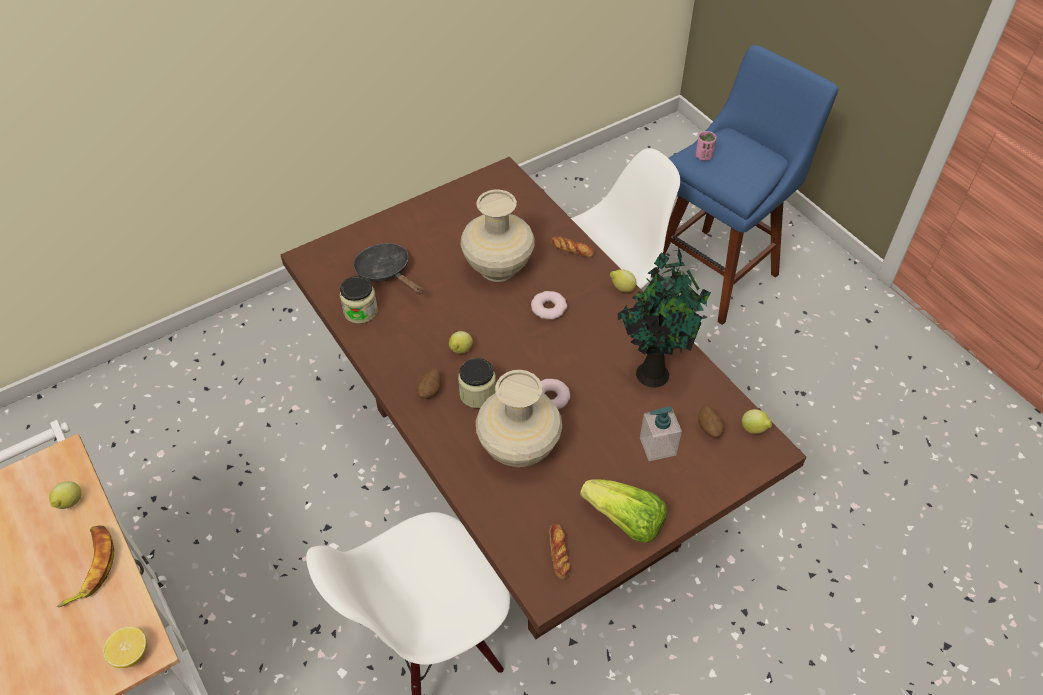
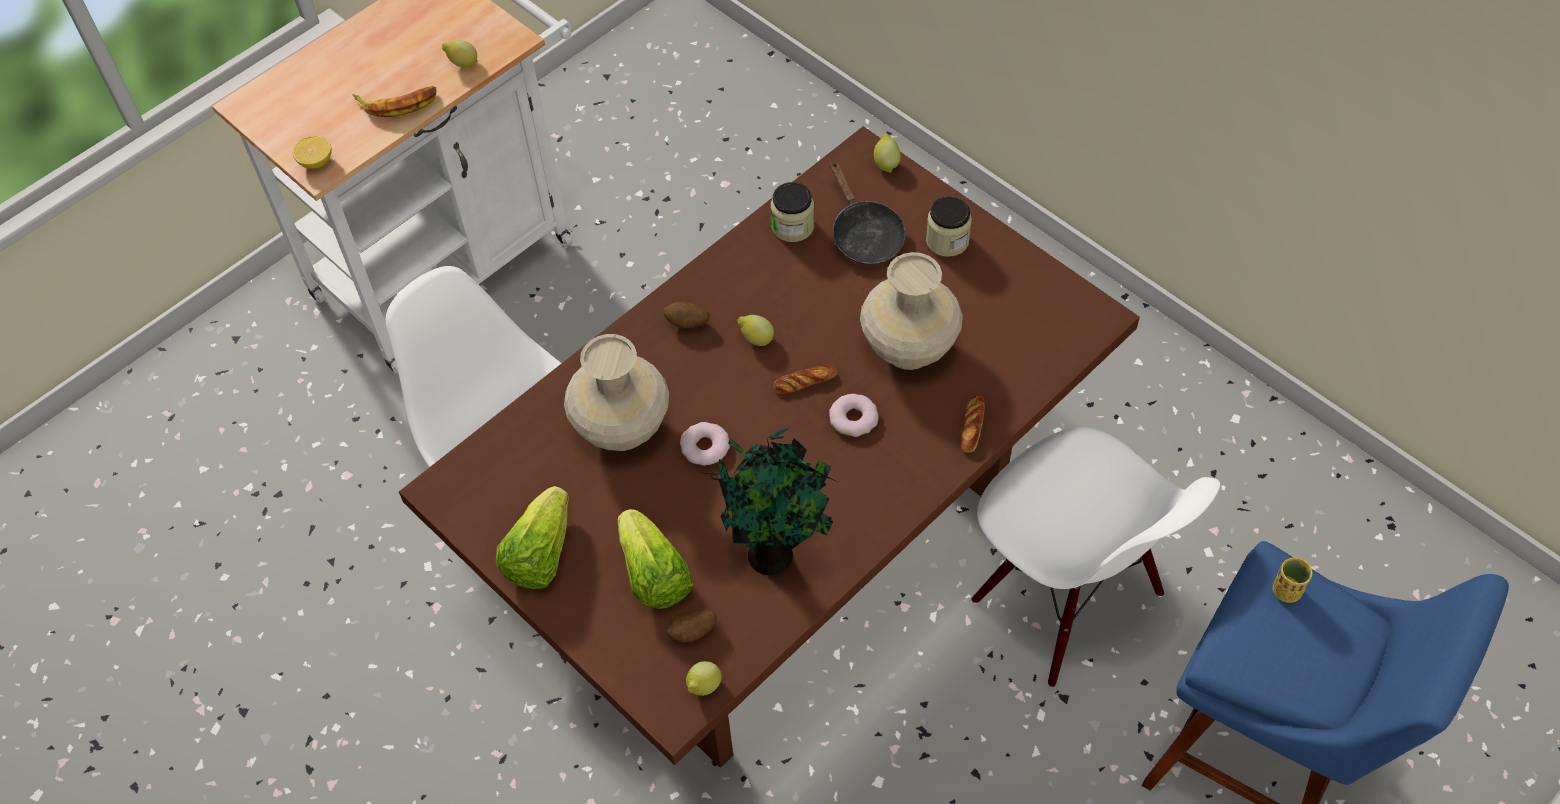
camera: 80 degrees right, 5 degrees up
black frying pan [353,243,423,295] -> black frying pan turned 120 degrees clockwise [830,160,906,265]
jar [458,358,496,408] -> jar moved to [926,196,972,257]
bread [549,524,570,579] -> bread moved to [773,365,836,394]
lemon [610,269,637,292] -> lemon moved to [874,133,901,173]
soap dispenser [640,406,682,461] -> lettuce [618,509,694,609]
pink cup [696,131,716,161] -> yellow cup [1273,557,1312,603]

